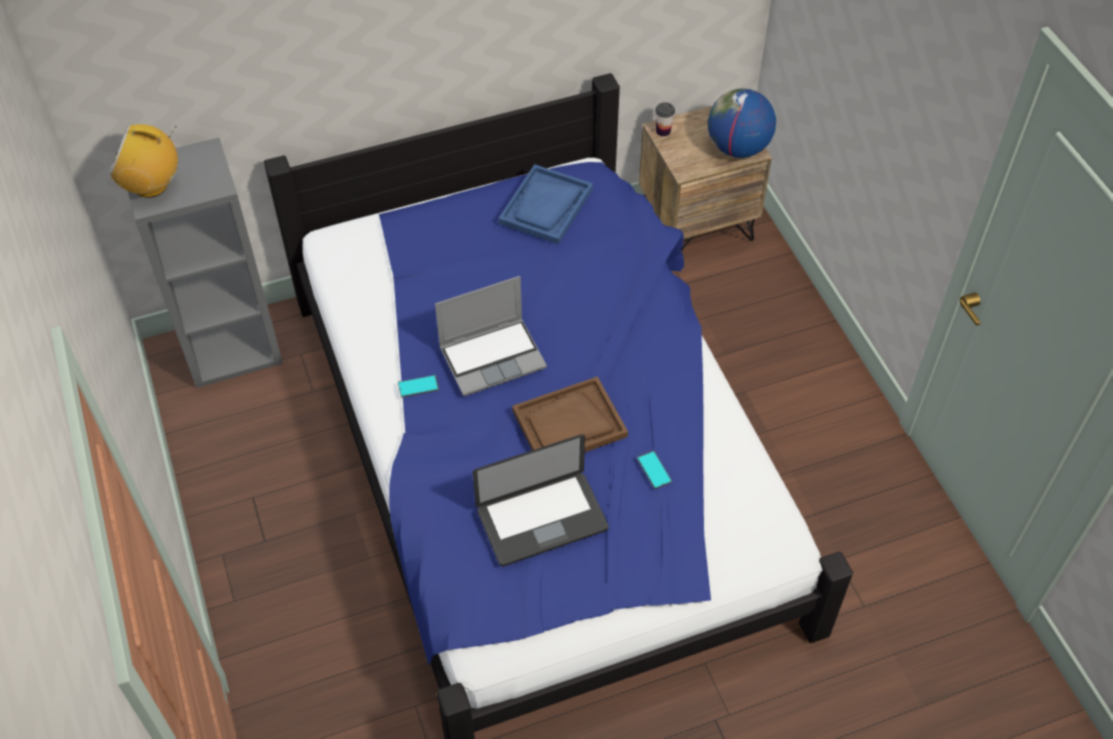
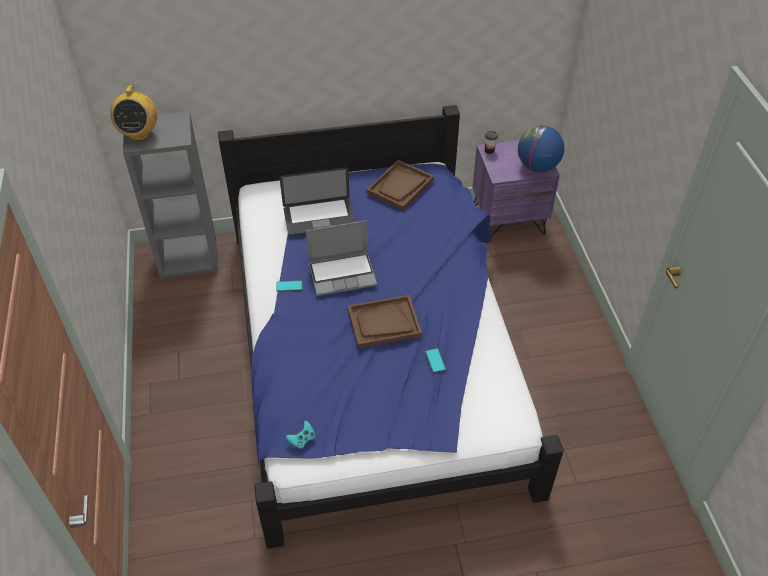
camera: 10 degrees right, 5 degrees down
radio [109,124,178,198] -> radio turned 105 degrees counterclockwise [110,85,157,141]
laptop [473,434,609,566] -> laptop moved to [280,167,355,237]
blue tray [499,164,593,244] -> brown tray [367,160,434,210]
brown nightstand [639,106,772,251] -> purple nightstand [472,140,560,238]
none -> turquoise game controller [286,421,315,449]

